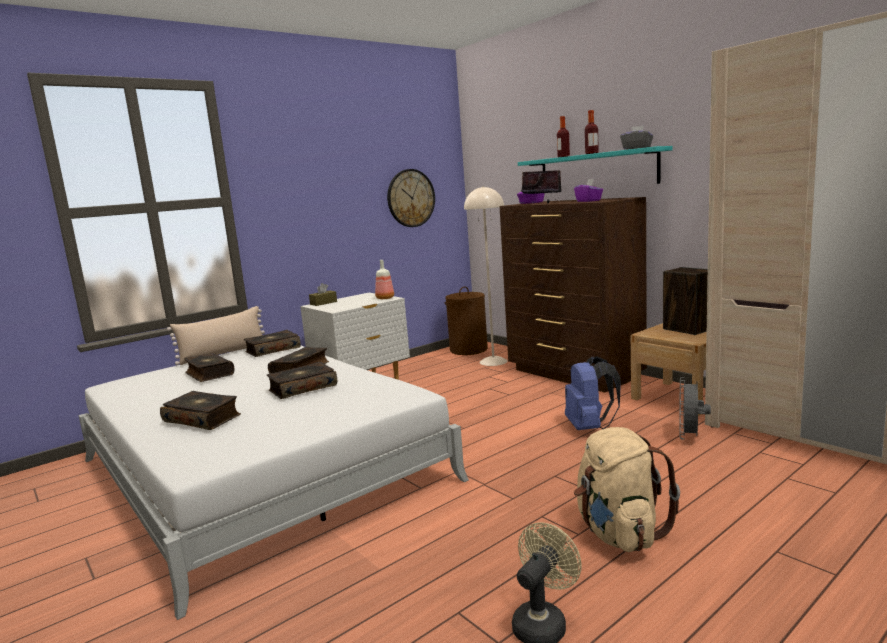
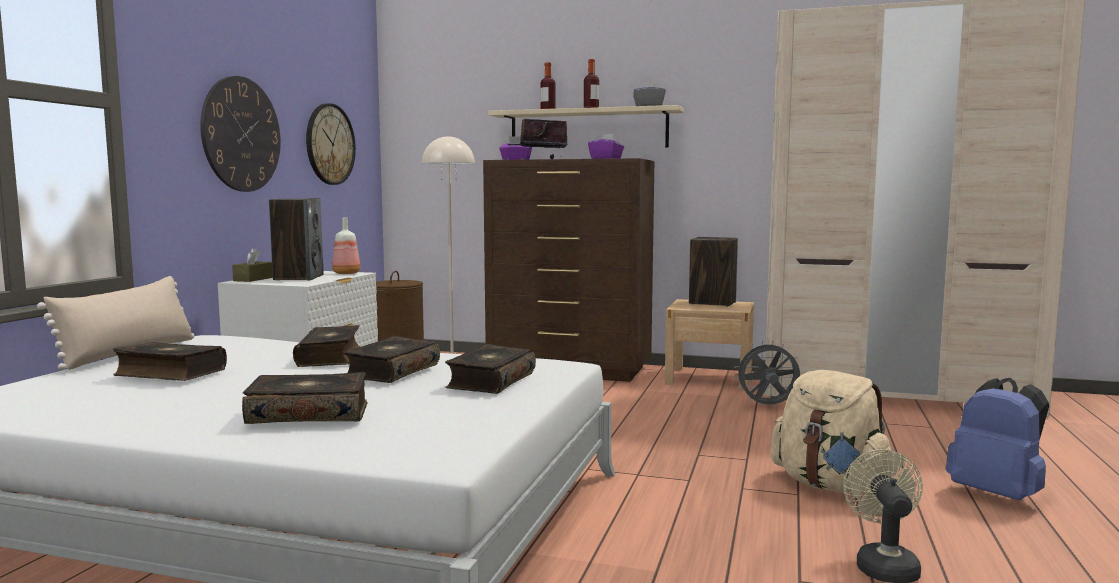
camera: 35 degrees left, 5 degrees down
book [244,330,301,357] -> book moved to [445,344,536,394]
turquoise shelf [518,146,673,184] -> beige shelf [488,105,684,148]
blue backpack [565,356,621,430] -> blue backpack moved to [946,378,1049,500]
grey fan [679,377,711,440] -> grey fan turned 105 degrees clockwise [734,340,801,405]
none -> wall clock [200,76,281,192]
none -> speaker [269,198,323,281]

